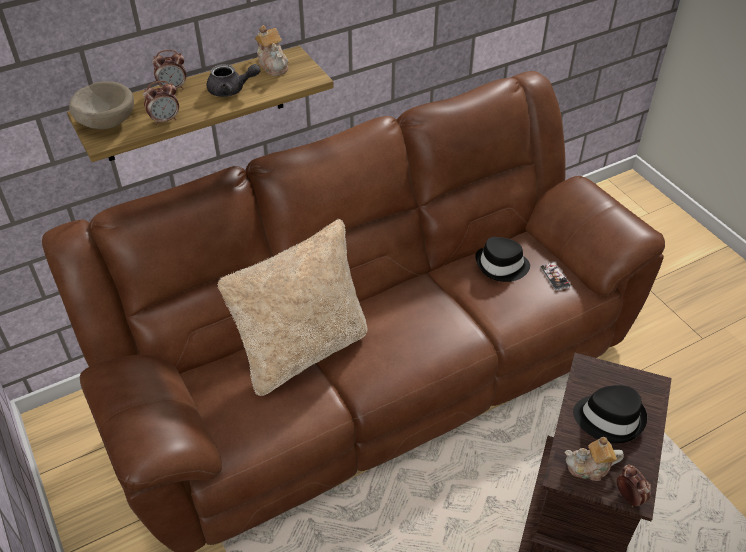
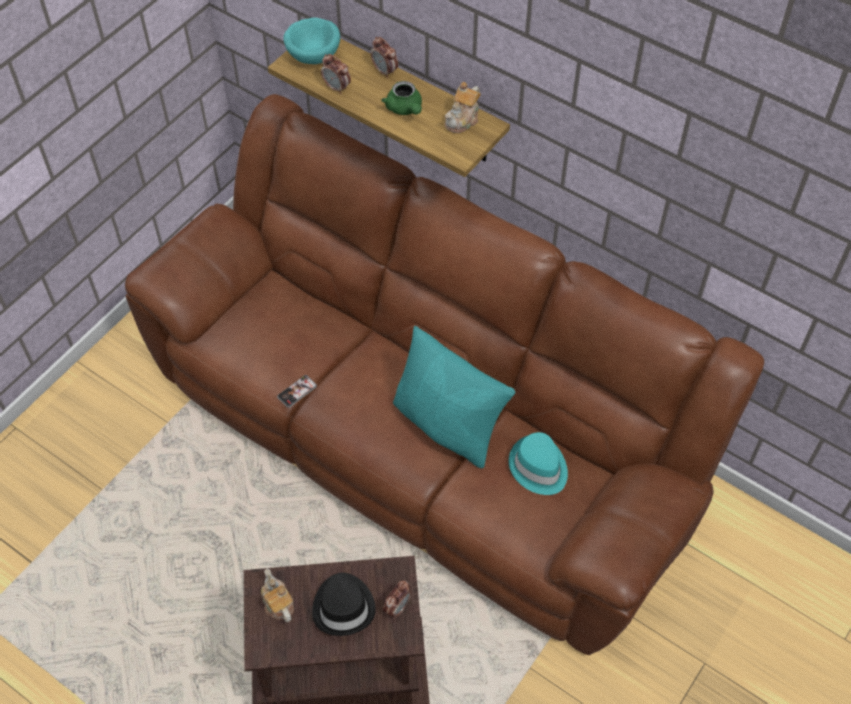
camera: 65 degrees right, 10 degrees up
beige bowl [69,81,134,129] -> turquoise bowl [284,17,340,64]
grey teapot [207,64,260,97] -> green teapot [382,81,422,115]
beige pillow [217,219,367,396] -> none
black hat [475,237,530,282] -> turquoise hat [509,432,568,495]
phone [540,262,571,290] -> phone moved to [277,375,317,408]
alarm clock [617,464,651,507] -> alarm clock moved to [383,580,411,618]
none -> turquoise pillow [393,326,515,468]

